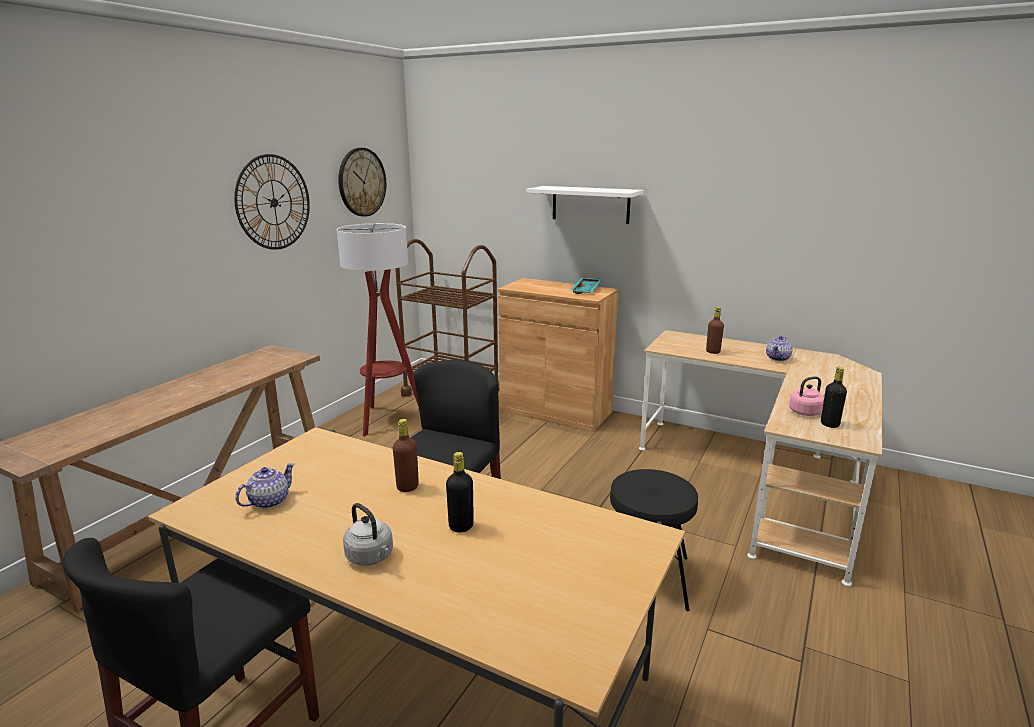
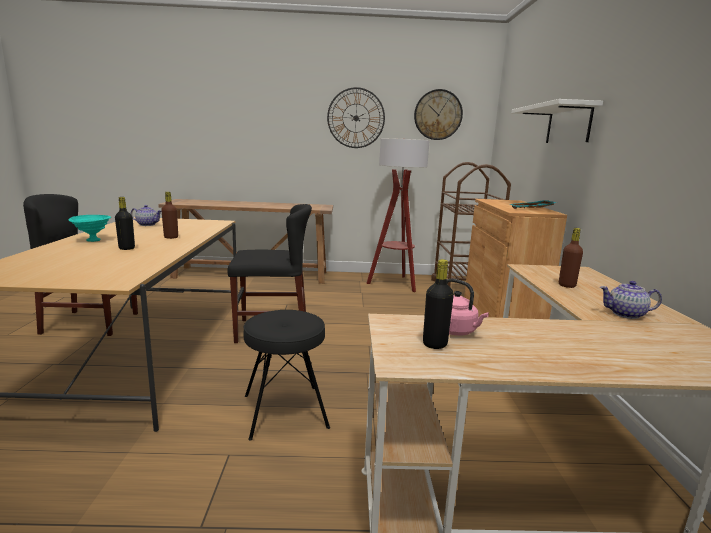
camera: 60 degrees right, 5 degrees down
grey kettle [343,503,393,566] -> turquoise bowl [69,215,111,242]

